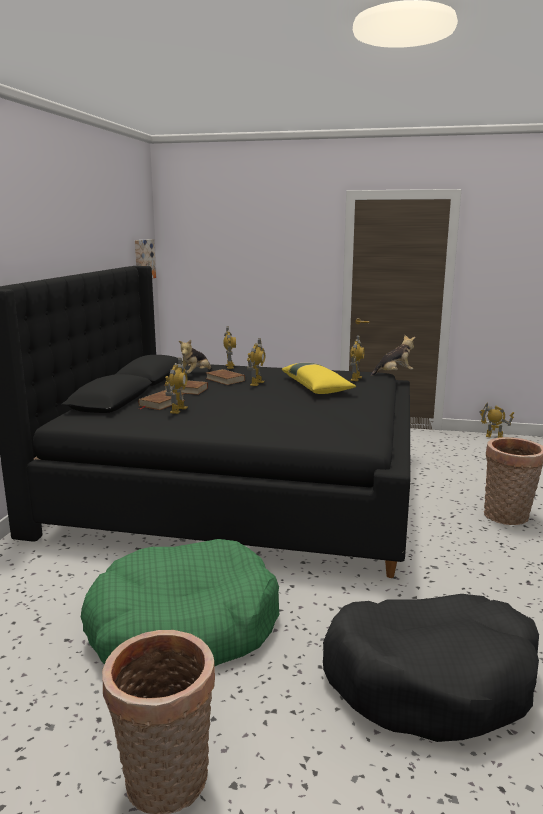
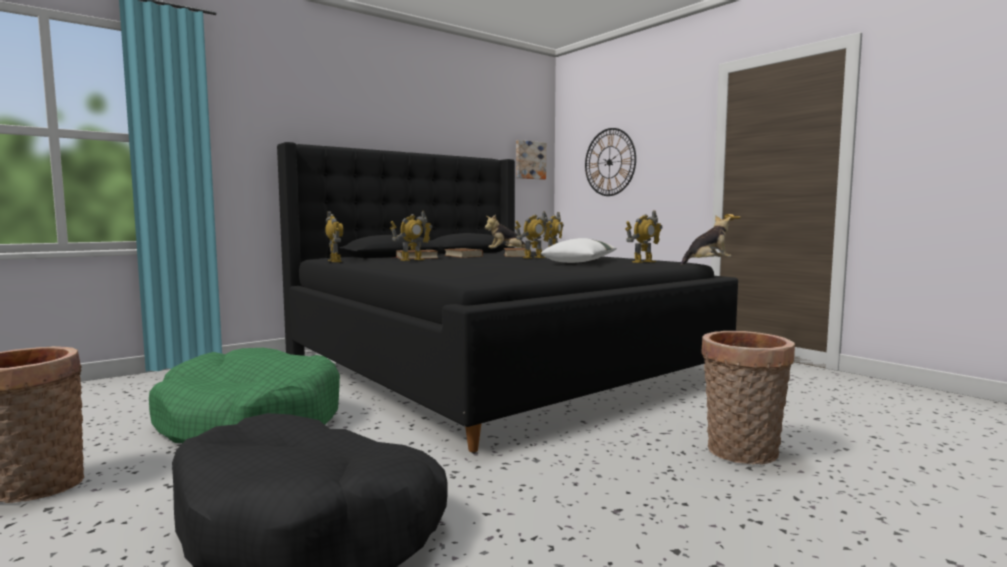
camera: 40 degrees right, 10 degrees down
yellow pillow [282,363,356,394] -> white pillow [541,238,617,263]
plush toy [371,335,415,376] -> plush toy turned 45 degrees counterclockwise [680,215,732,265]
toy robot [479,403,514,438] -> toy robot moved to [325,211,343,262]
none -> wall clock [585,128,636,196]

